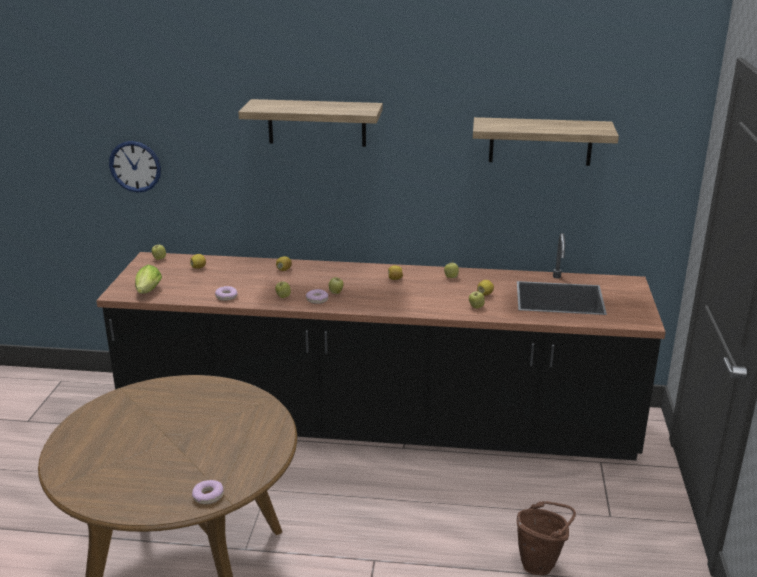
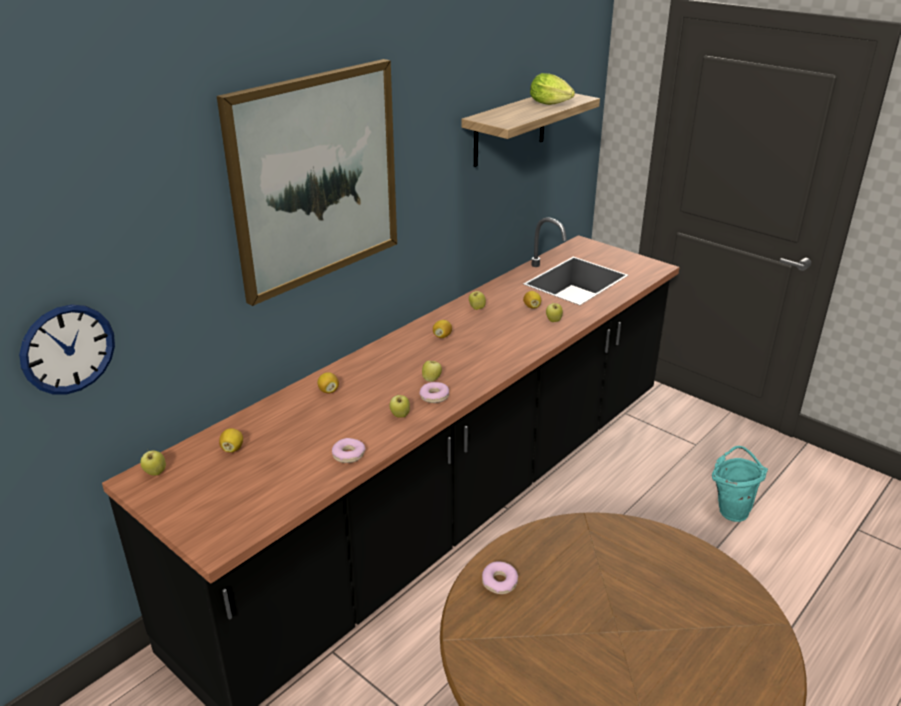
camera: 55 degrees left, 5 degrees up
lettuce [135,265,162,293] -> lettuce moved to [530,73,575,105]
donut [192,480,224,504] -> donut moved to [482,561,518,594]
shelf [238,99,383,147] -> picture [217,59,397,306]
brown bucket [517,501,576,575] -> turquoise bucket [712,446,768,522]

